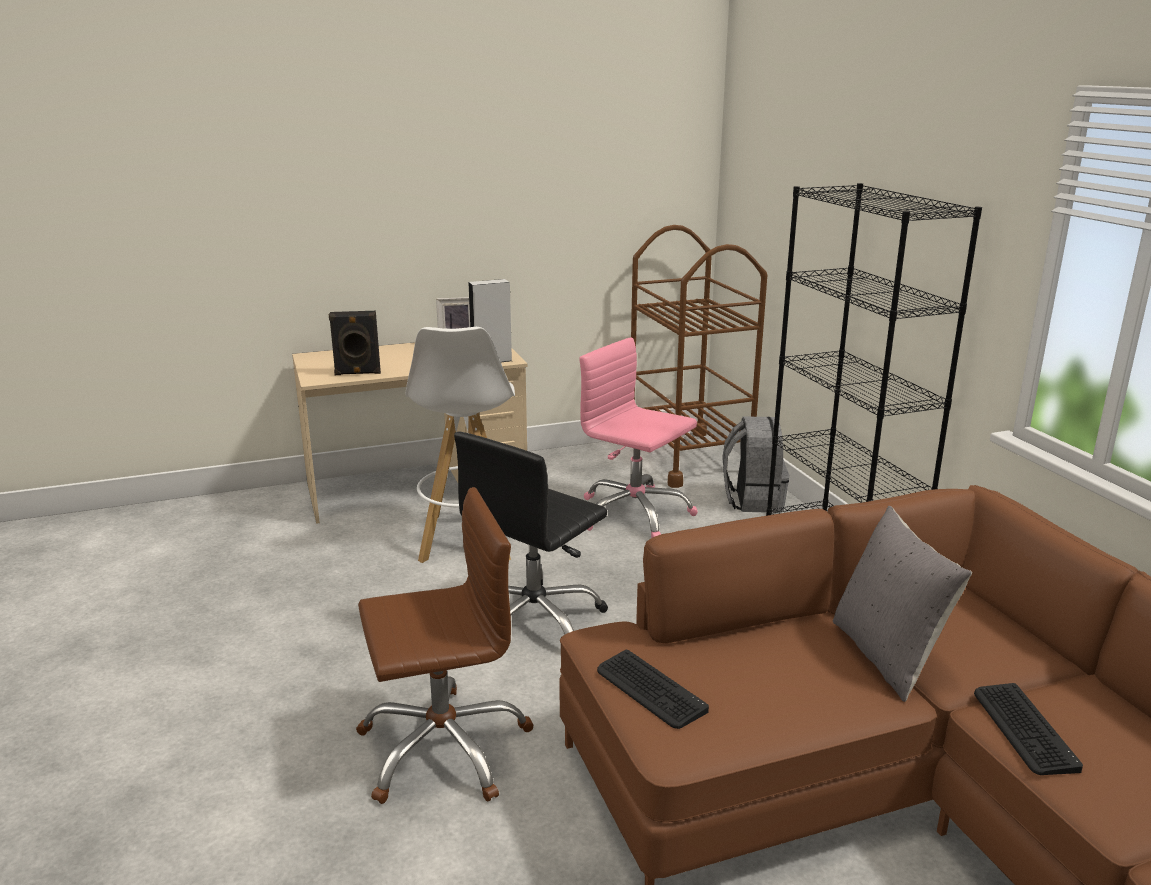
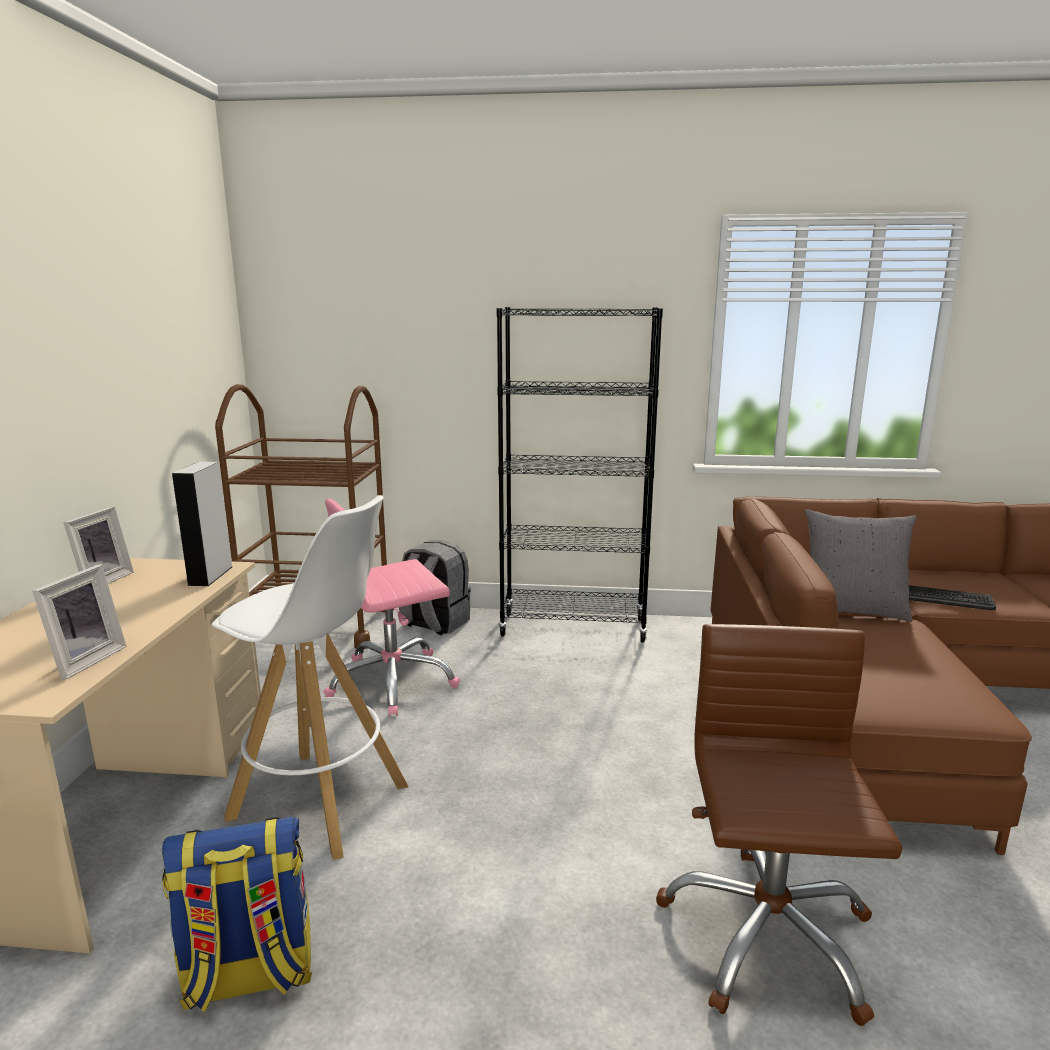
camera: 65 degrees left, 5 degrees down
black speaker [329,311,381,375] -> picture frame [32,564,127,680]
black office chair [454,432,608,635] -> none
keyboard [597,650,709,729] -> none
none -> backpack [162,816,312,1012]

